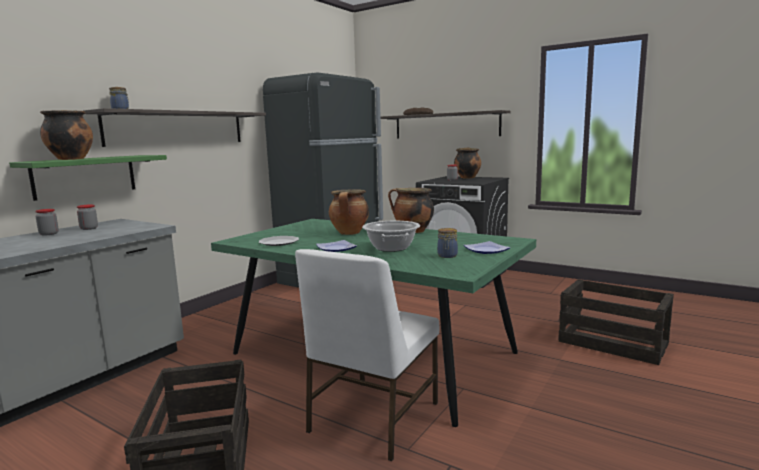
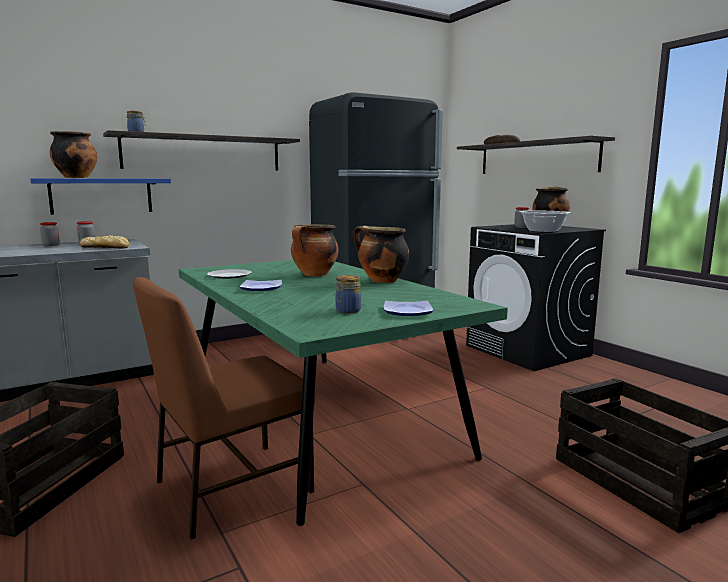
camera: 25 degrees right, 0 degrees up
green shelf [9,155,167,201] -> blue shelf [30,178,171,215]
white chair [295,249,439,461] -> brown chair [133,277,315,539]
cooking pot [362,221,420,252] -> cooking pot moved to [520,211,571,233]
none -> bread [80,235,130,248]

